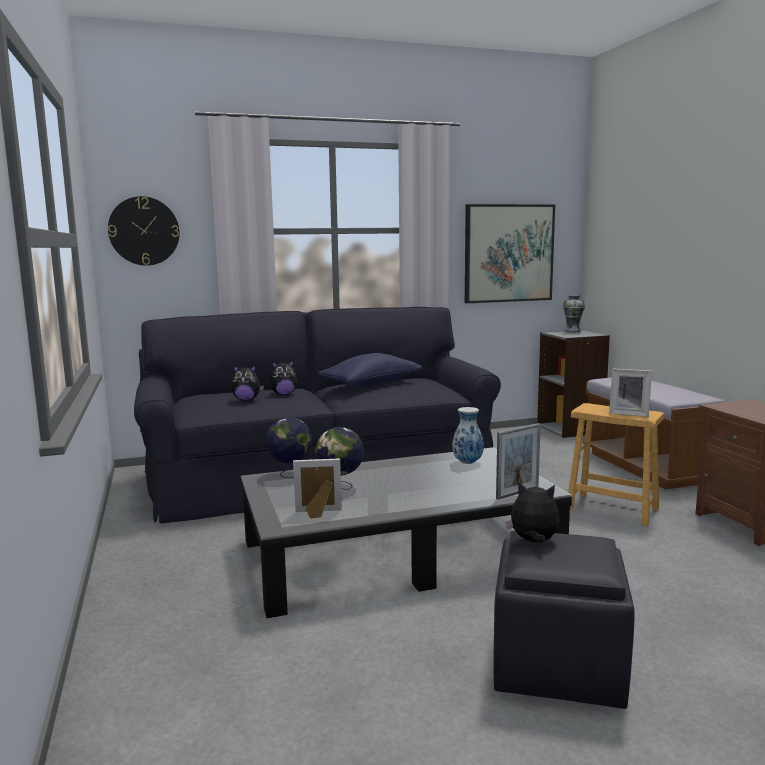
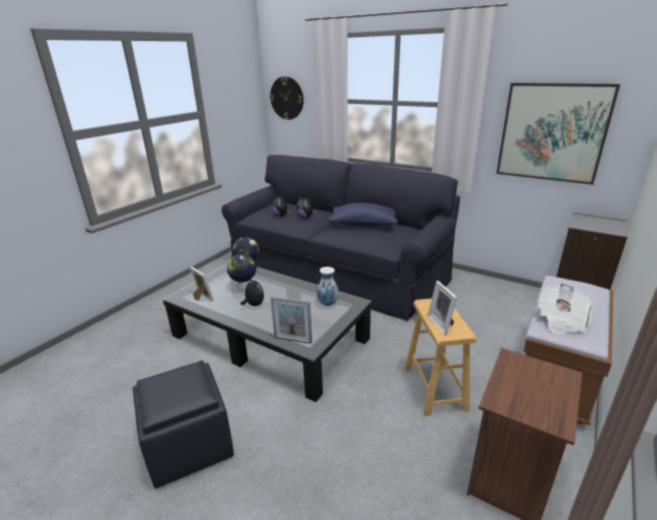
camera: 50 degrees right, 15 degrees up
plush toy [505,481,560,543] -> plush toy moved to [241,276,264,306]
vase [563,295,585,333] -> none
none -> newspaper [537,283,594,334]

